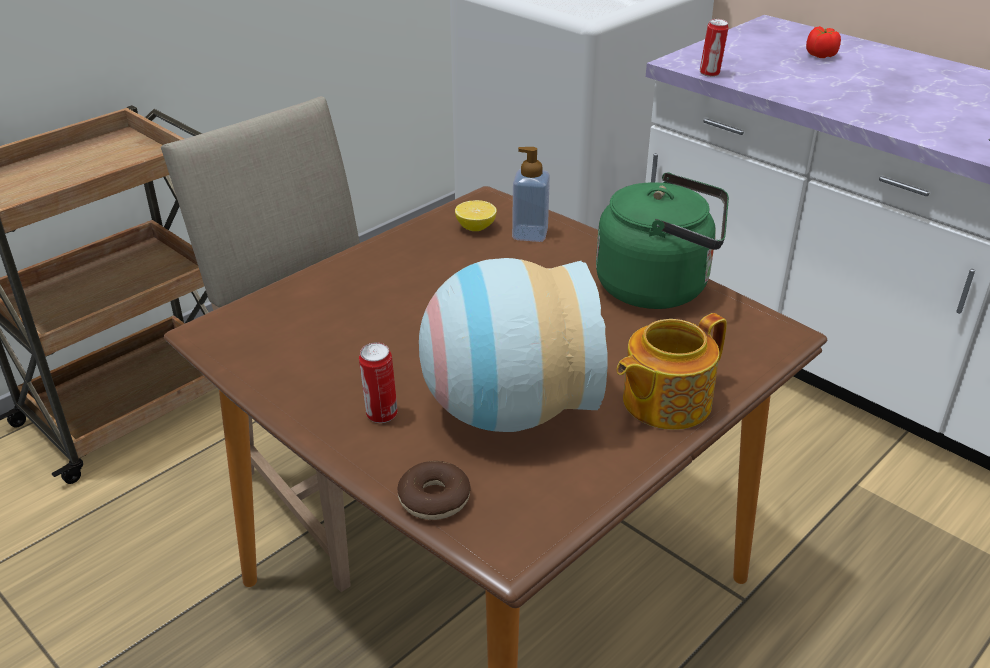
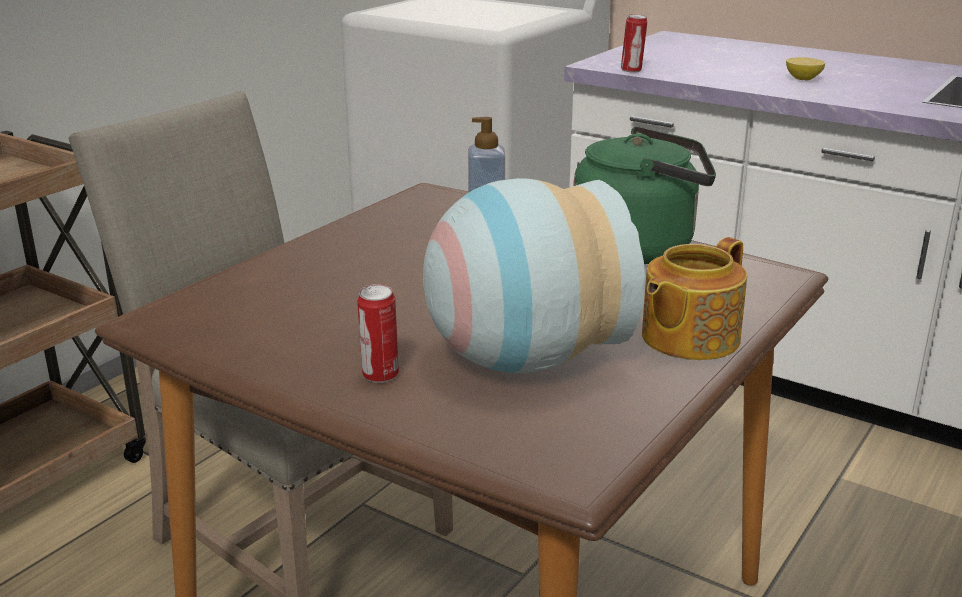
camera: 10 degrees left, 10 degrees down
donut [397,461,471,520] -> none
lemon [455,200,497,231] -> lemon moved to [786,57,825,81]
tomato [806,26,841,58] -> none

